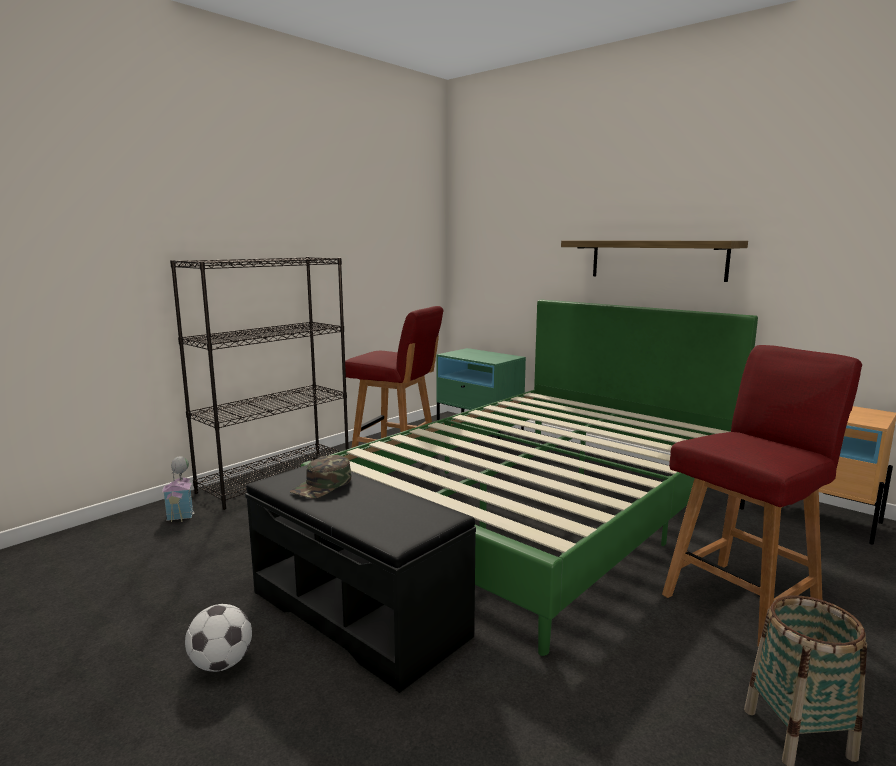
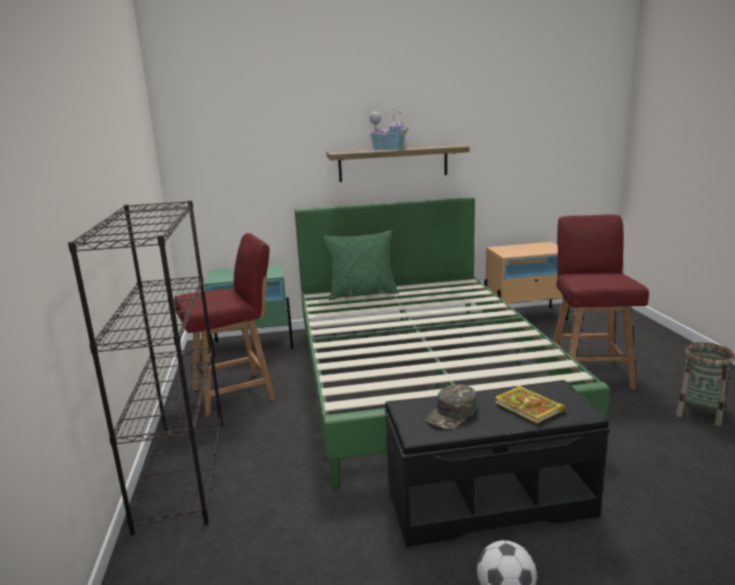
camera: 50 degrees left, 5 degrees up
toy house [162,456,195,522] -> toy house moved to [369,108,409,150]
green cap [290,455,351,498] -> green cap turned 60 degrees clockwise [425,384,477,429]
none -> green pillow [323,230,399,300]
none -> book [495,385,565,423]

